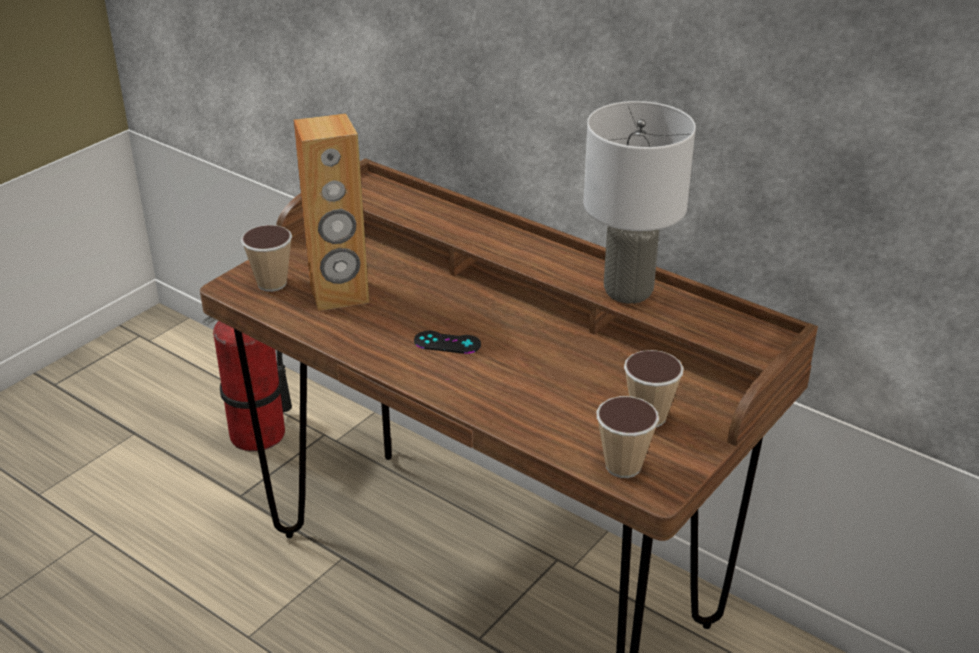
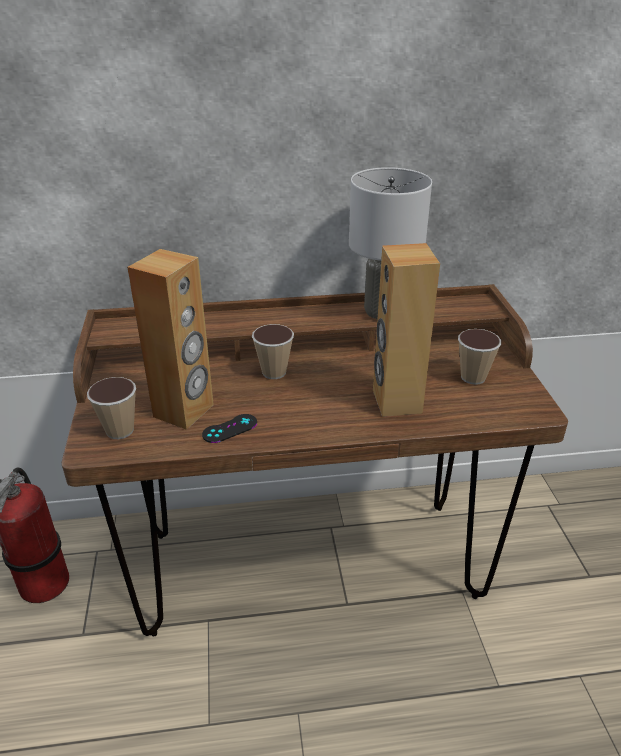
camera: 45 degrees left, 0 degrees up
black game controller [414,331,481,354] -> black game controller moved to [202,414,257,443]
cup [596,396,659,478] -> cup moved to [252,324,294,379]
none -> brown speaker [373,243,440,417]

